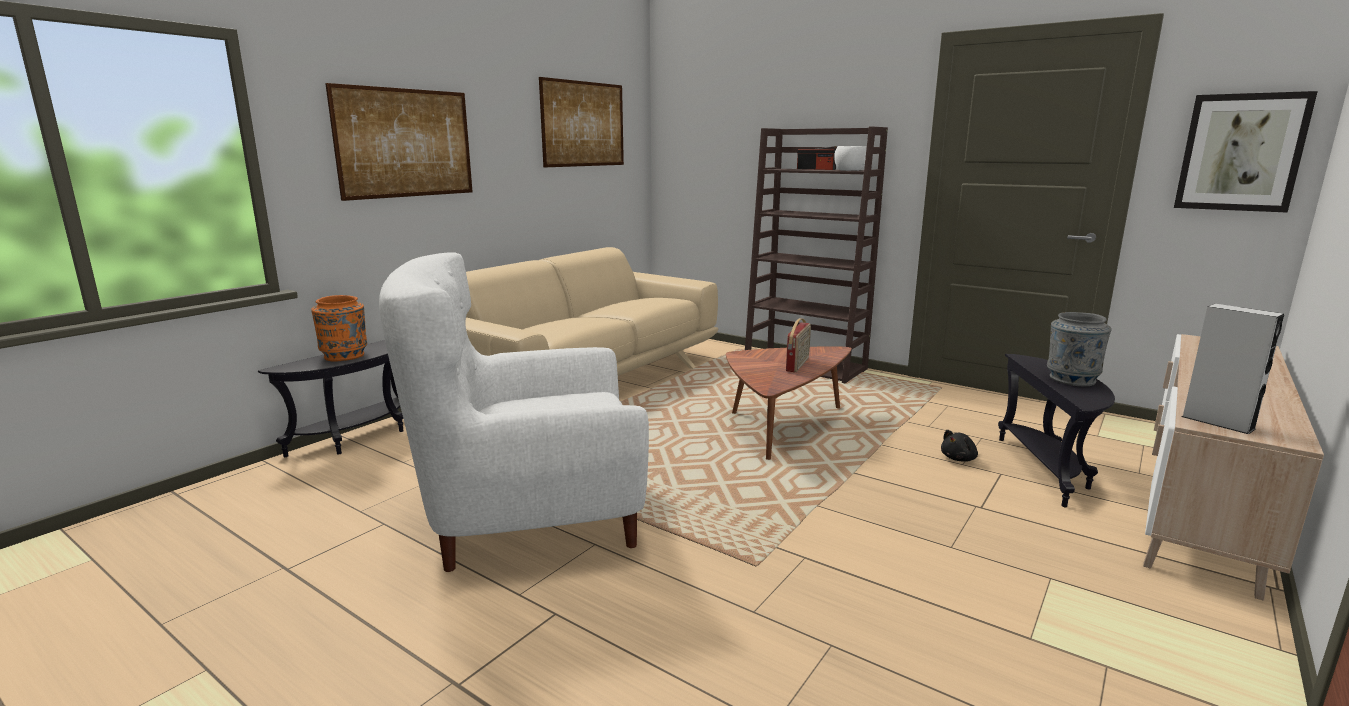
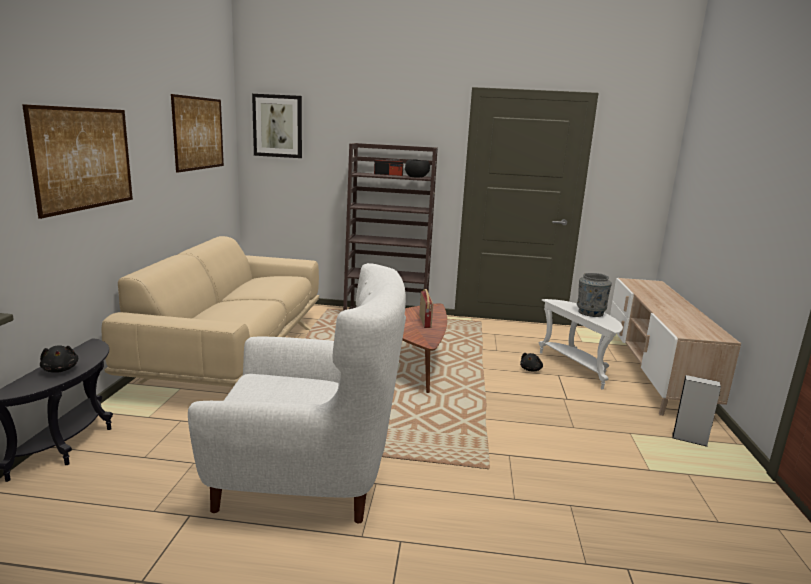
camera: 30 degrees left, 0 degrees up
orange vase [311,295,367,362] -> black plush toy [40,345,78,373]
white armchair [379,252,649,572] -> white armchair turned 135 degrees counterclockwise [188,263,406,523]
white bowl [834,146,867,171] -> black bowl [405,159,430,178]
black side table [998,354,1115,507] -> white side table [539,299,623,390]
picture [1174,91,1318,213] -> picture moved to [252,94,302,158]
grey speaker [1181,304,1284,434] -> grey speaker moved to [672,375,721,447]

